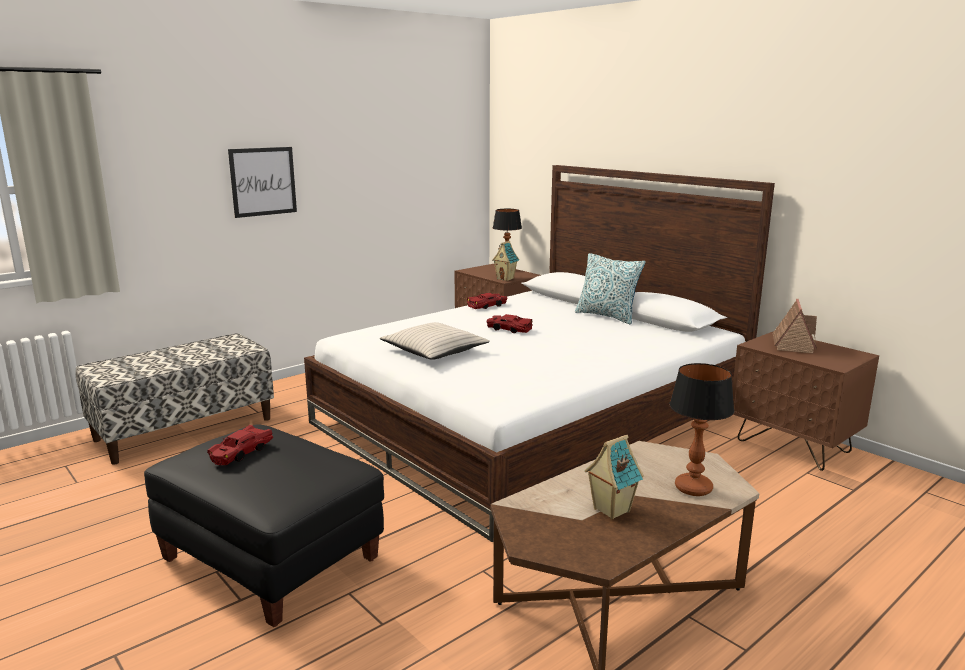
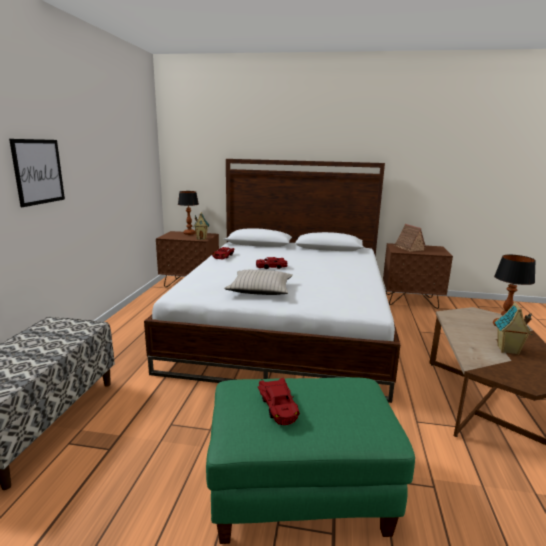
camera: 40 degrees left, 0 degrees up
black ottoman [144,425,384,627] -> green ottoman [206,377,415,544]
pillow [575,253,646,324] -> none

